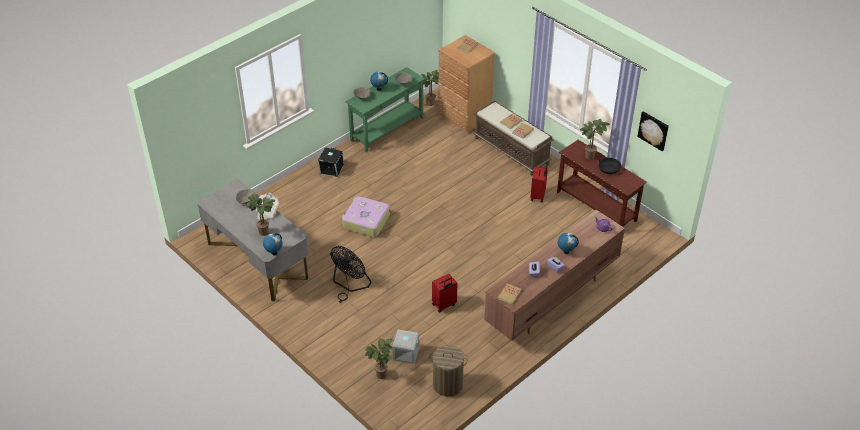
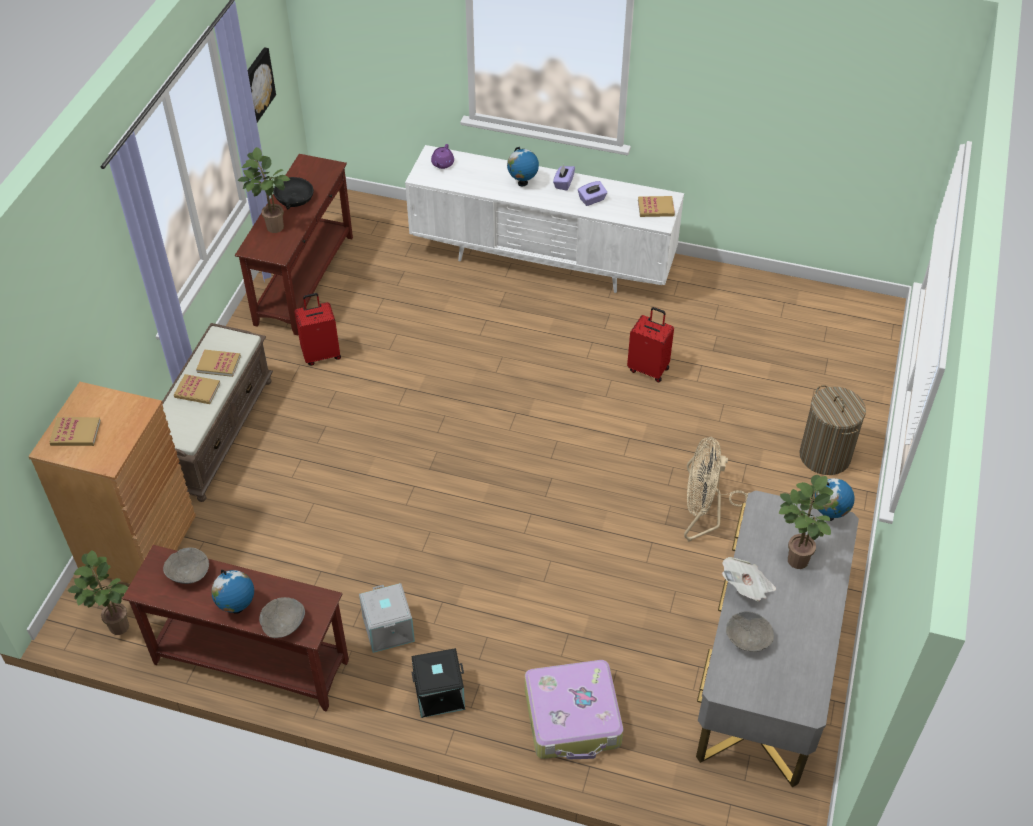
camera: 120 degrees left, 5 degrees up
black fan [330,246,371,303] -> beige fan [684,437,750,542]
suitcase [342,196,390,237] -> suitcase moved to [525,660,623,760]
green console table [346,67,425,152] -> brown console table [122,545,349,712]
potted plant [365,338,393,379] -> none
grey storage box [392,330,419,364] -> grey storage box moved to [359,583,415,653]
laundry basket [429,345,468,396] -> laundry basket moved to [799,385,866,475]
brown cabinet [484,210,625,341] -> white cabinet [405,145,684,293]

